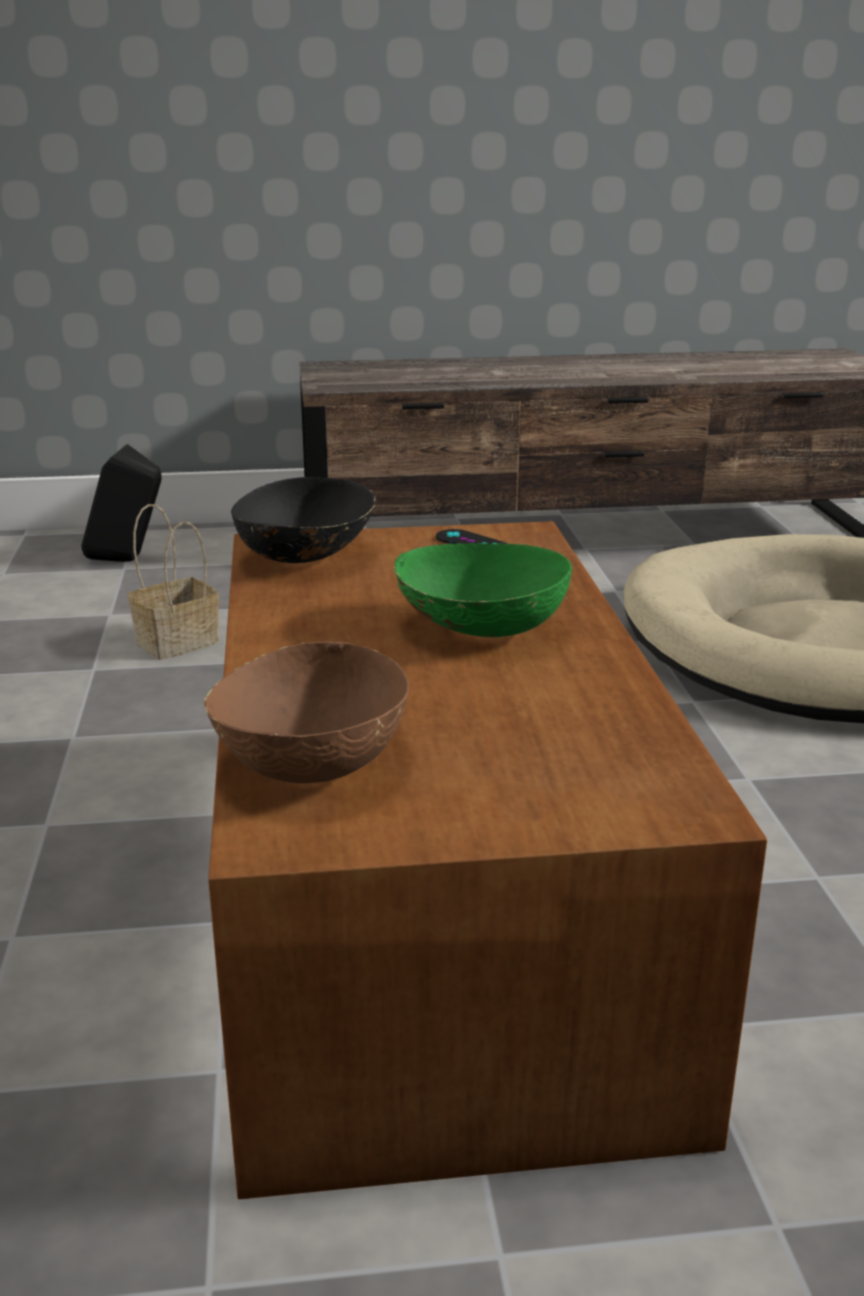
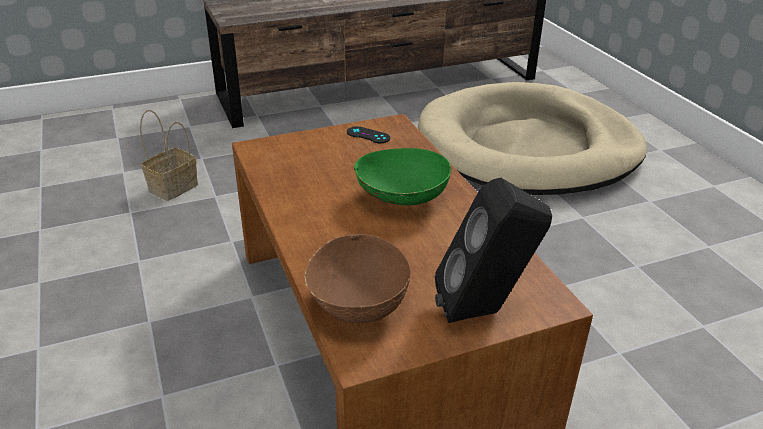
camera: 15 degrees left, 10 degrees up
black speaker [81,444,161,562] -> black speaker moved to [435,178,552,323]
black bowl [231,477,376,563] -> none

